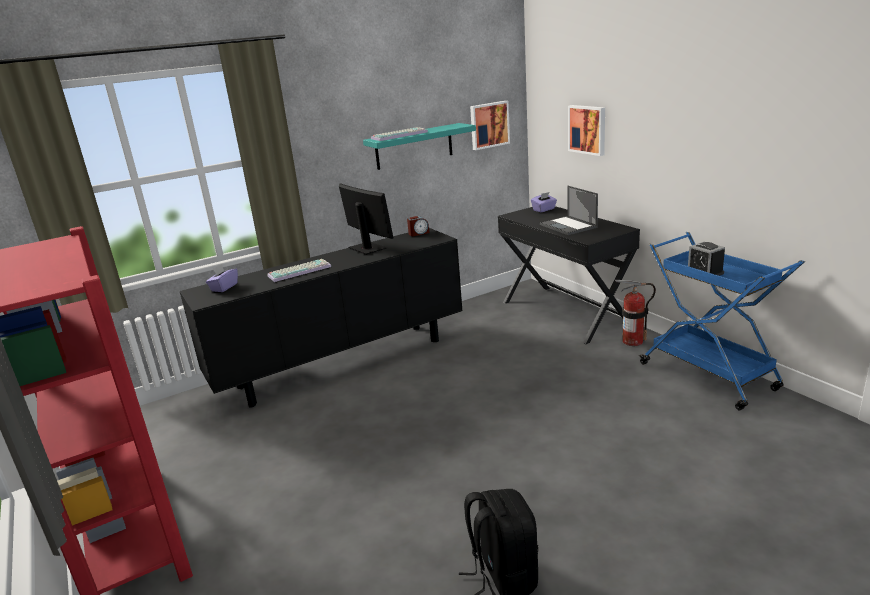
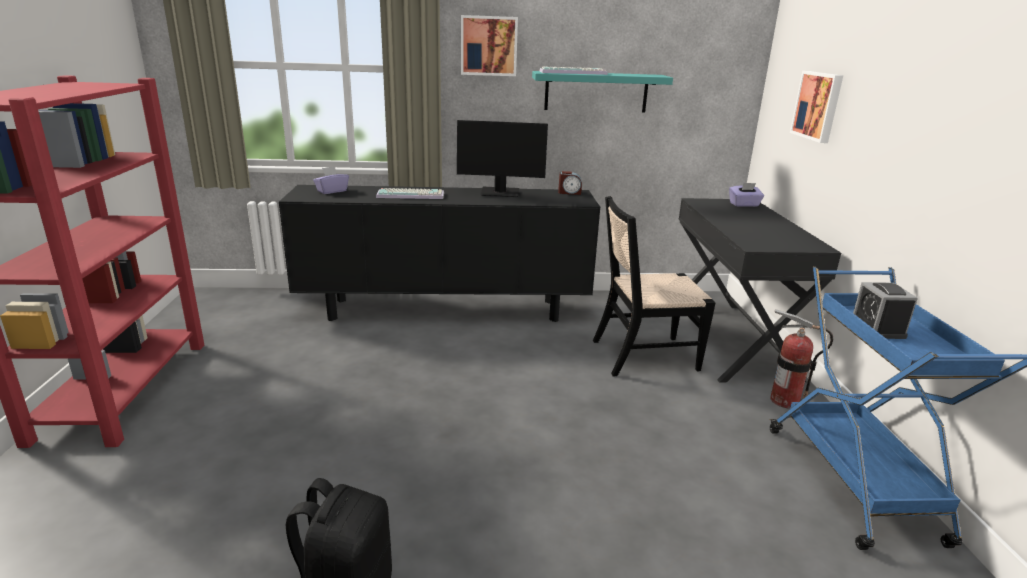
camera: 25 degrees right, 0 degrees up
monitor [339,183,393,255] -> monitor turned 105 degrees clockwise [457,120,548,197]
picture [470,101,510,150] -> picture moved to [461,15,518,76]
laptop [540,186,598,235] -> none
none -> chair [593,196,716,376]

